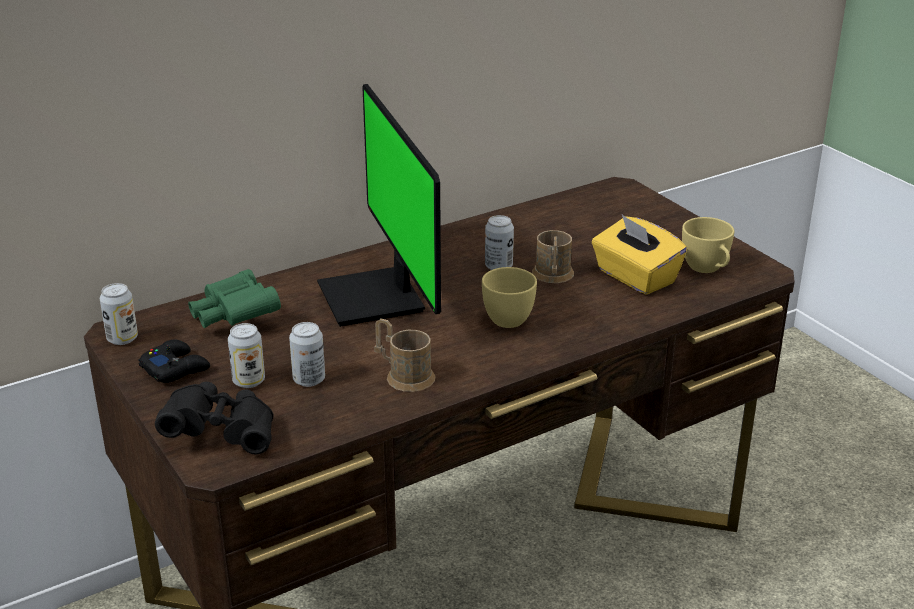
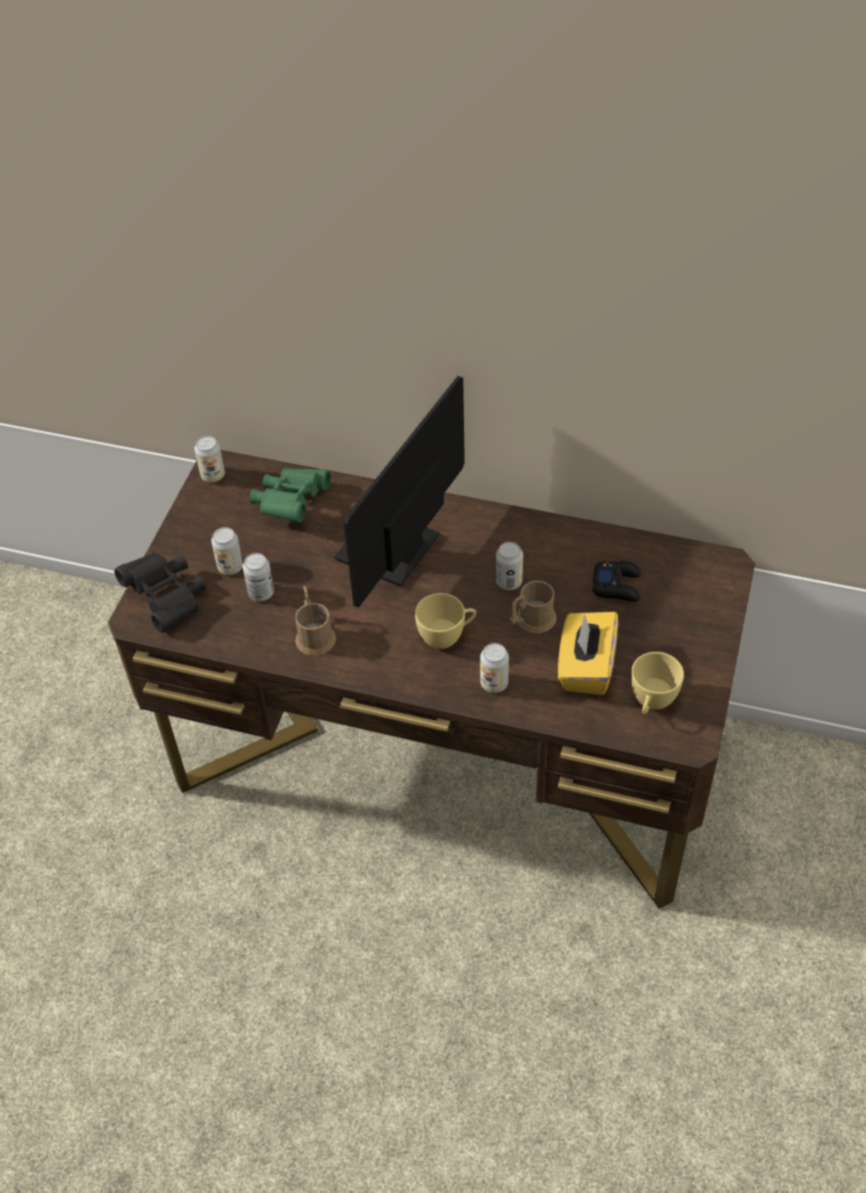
camera: 50 degrees right, 20 degrees up
black game controller [138,339,210,383] -> black game controller moved to [592,561,641,602]
none -> can [480,643,509,693]

